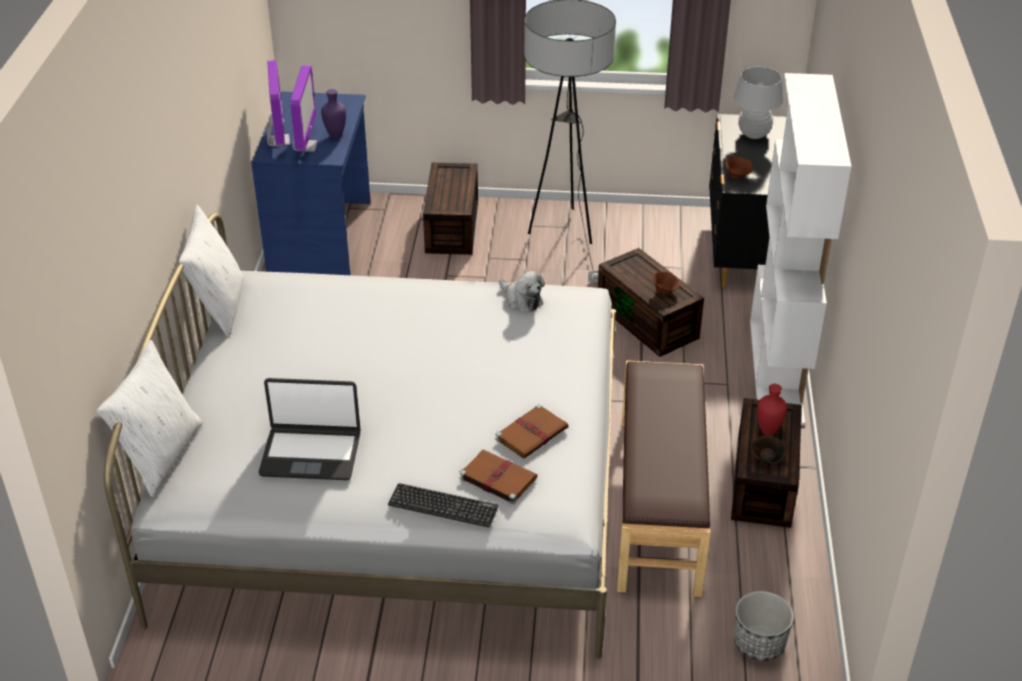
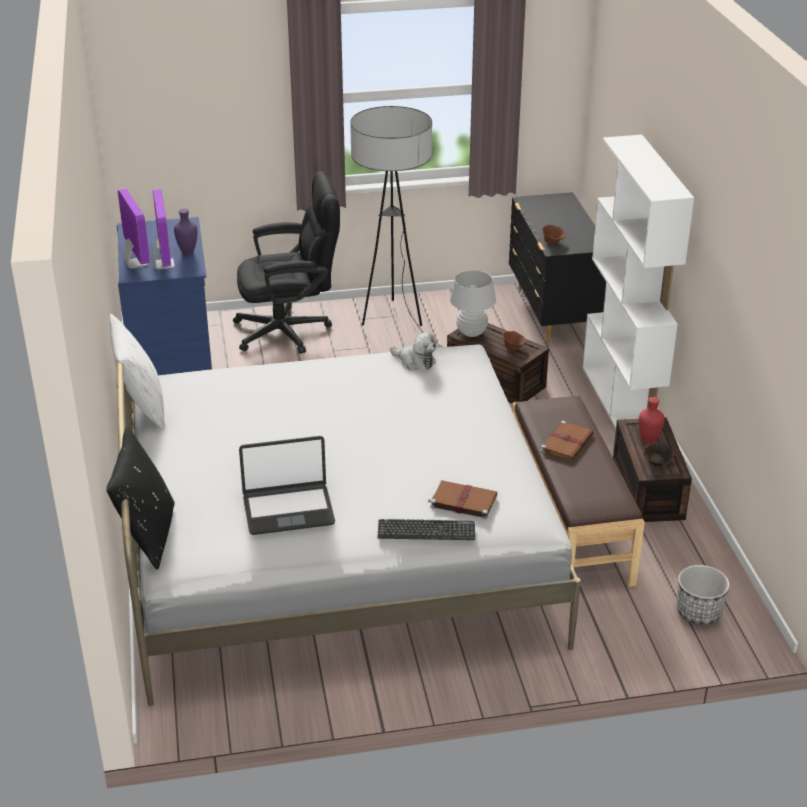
camera: 15 degrees left, 5 degrees down
white pillow [96,340,202,497] -> black pillow [106,426,175,570]
brown storage box [423,163,478,255] -> black office chair [233,171,340,354]
brown book [495,404,568,459] -> brown book moved to [540,421,594,461]
white table lamp [734,67,784,139] -> white table lamp moved to [450,270,496,337]

